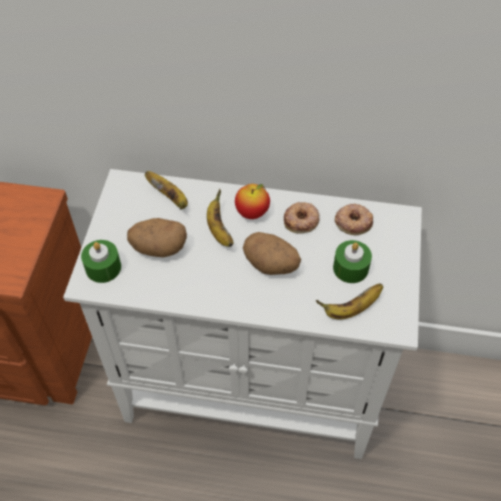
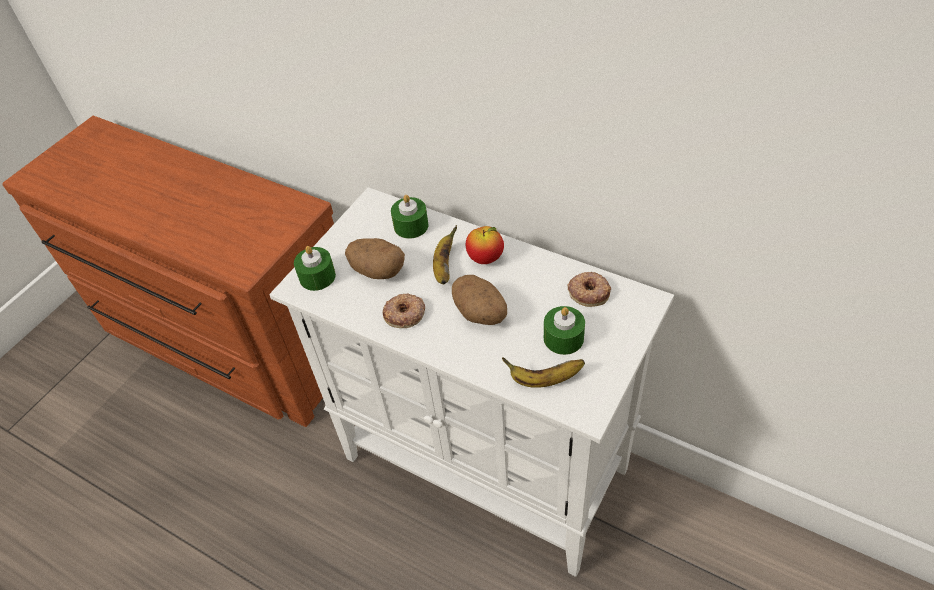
camera: 25 degrees right, 5 degrees down
banana [145,171,188,209] -> green candle [391,195,429,239]
donut [284,202,319,233] -> donut moved to [383,294,425,328]

